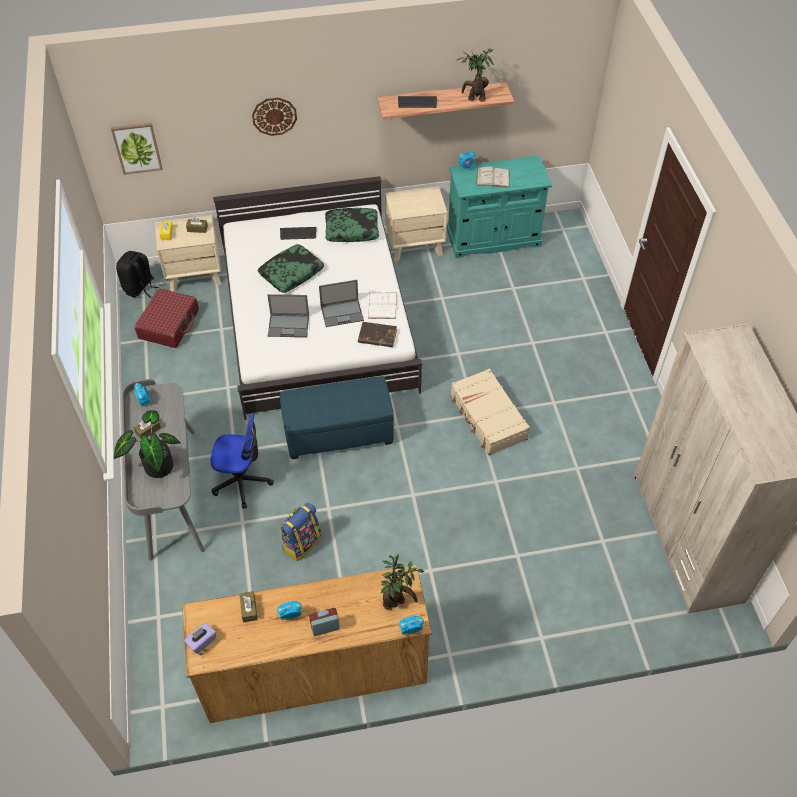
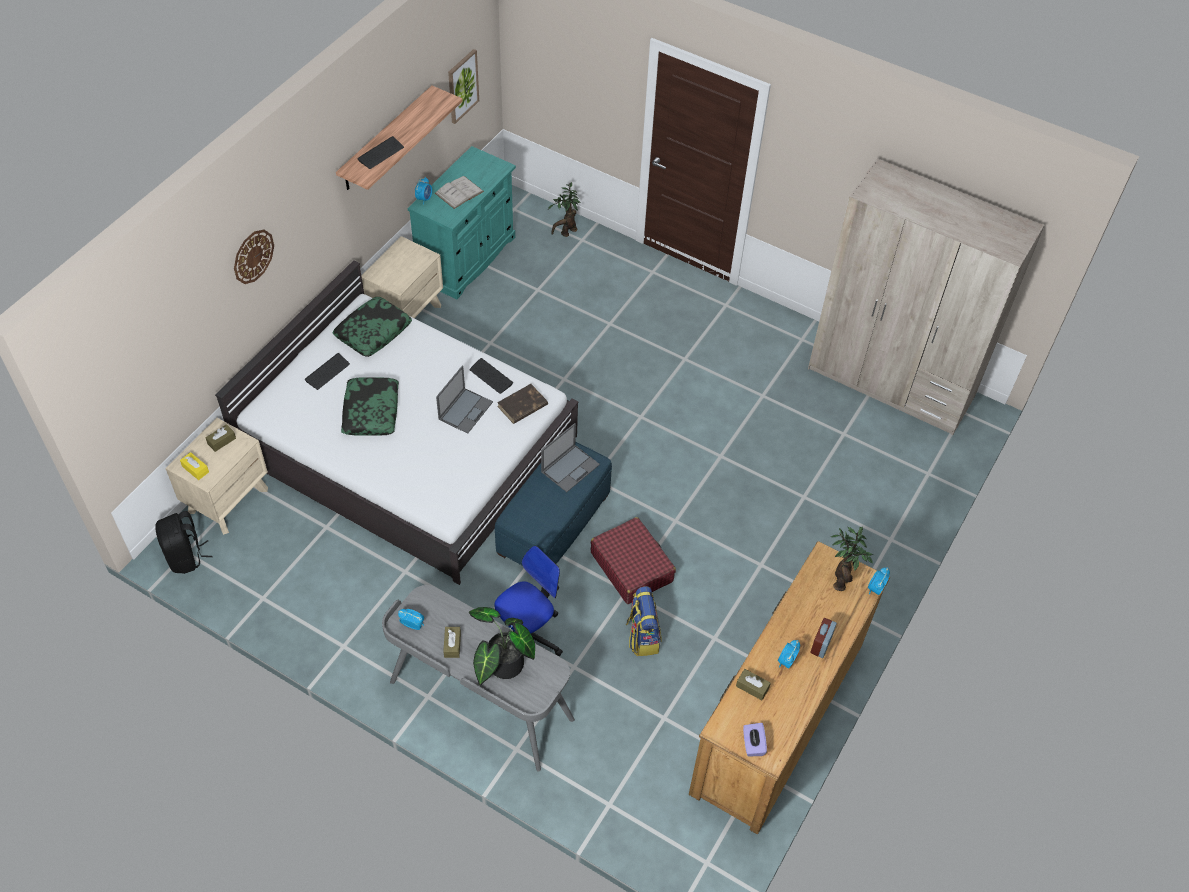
camera: 50 degrees left, 0 degrees up
picture [111,123,163,175] -> picture moved to [448,49,479,124]
red suitcase [134,288,199,348] -> red suitcase moved to [591,517,676,604]
laptop [267,294,309,337] -> laptop moved to [541,423,600,492]
white book [368,292,397,319] -> keyboard [470,358,513,394]
beige suitcase [450,369,530,455] -> none
potted plant [456,48,494,102] -> potted plant moved to [548,182,581,237]

